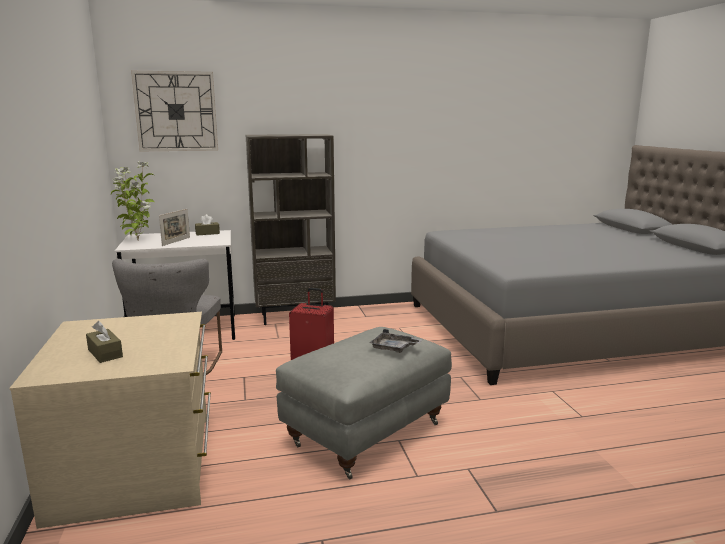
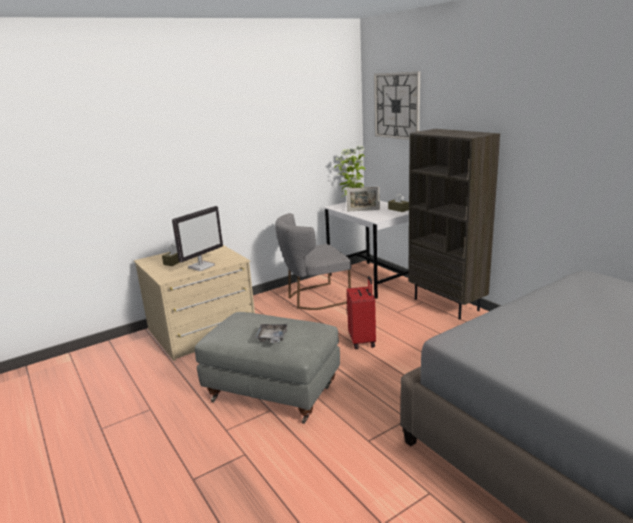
camera: 70 degrees right, 5 degrees up
none -> monitor [172,206,223,271]

